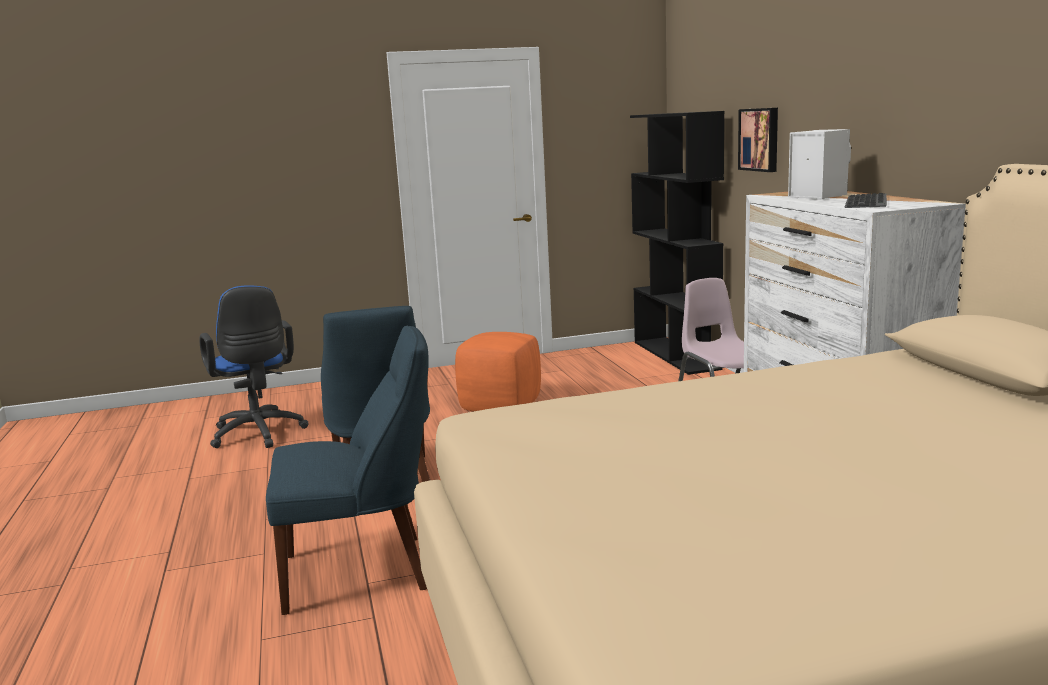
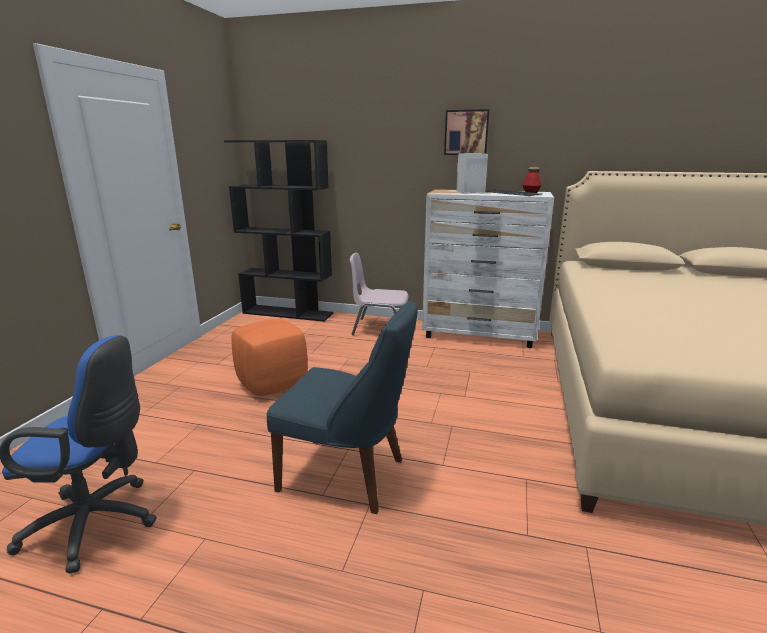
camera: 60 degrees left, 5 degrees up
blue chair [266,326,429,615] -> none
picture [738,108,778,172] -> picture moved to [444,109,490,155]
none -> bottle [522,167,542,193]

